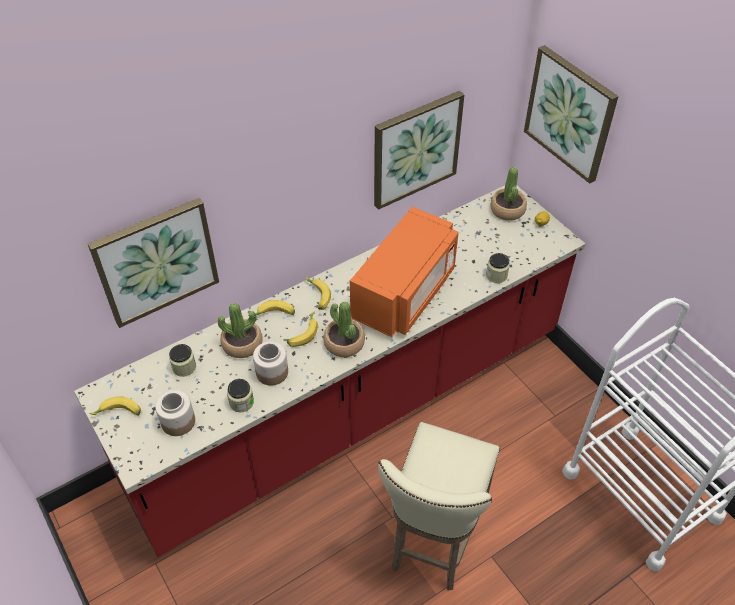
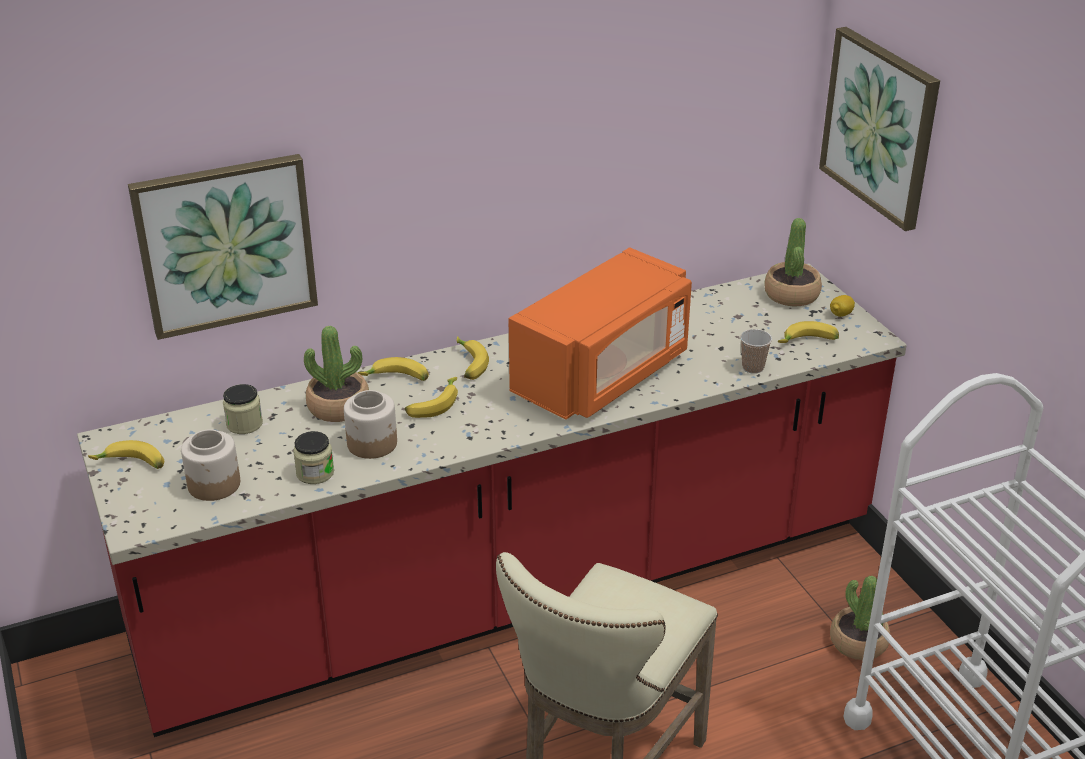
camera: 10 degrees right, 15 degrees down
potted plant [323,302,365,357] -> potted plant moved to [830,576,890,660]
picture [374,91,464,210] -> none
jar [486,253,510,283] -> cup [740,329,772,374]
none -> banana [778,321,839,343]

